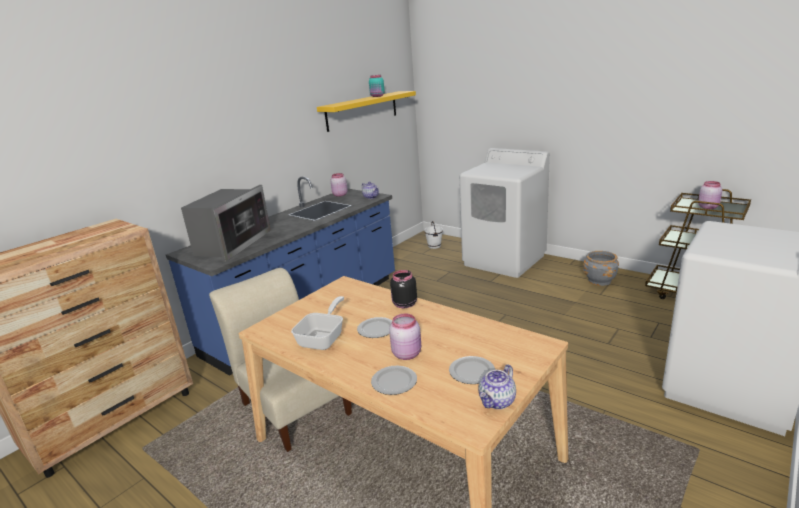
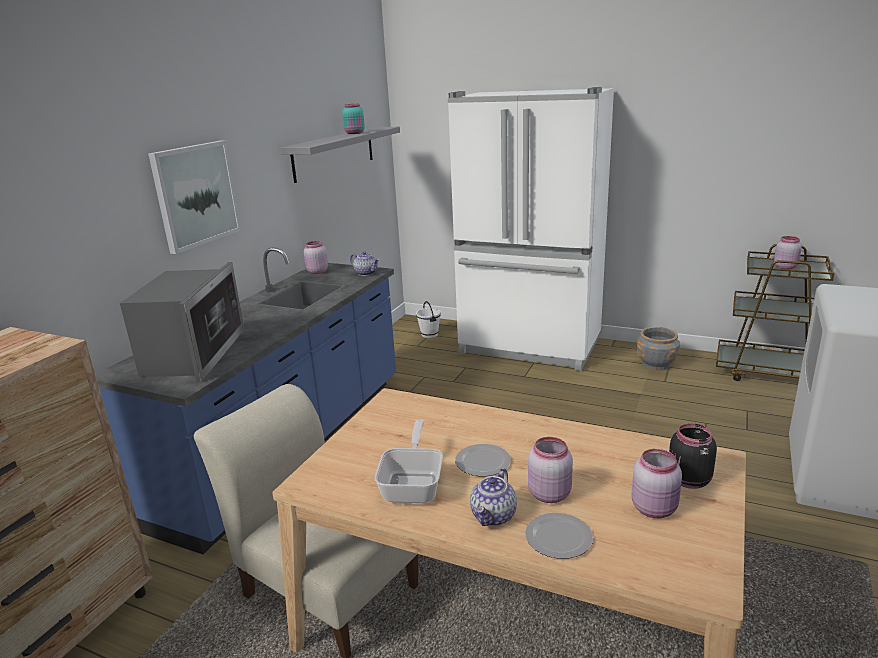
camera: 15 degrees left, 0 degrees up
yellow shelf [317,91,416,132] -> grey shelf [281,127,400,183]
black jar [390,270,417,308] -> black jar moved to [669,423,717,489]
plate [449,356,495,384] -> pink jar [631,449,682,518]
white washing machine [459,148,550,278] -> white fridge [448,87,614,371]
teapot [479,365,516,409] -> teapot moved to [470,468,517,526]
none -> picture [148,141,241,254]

